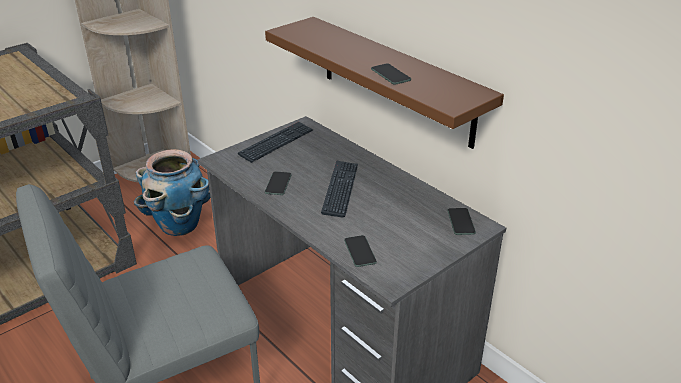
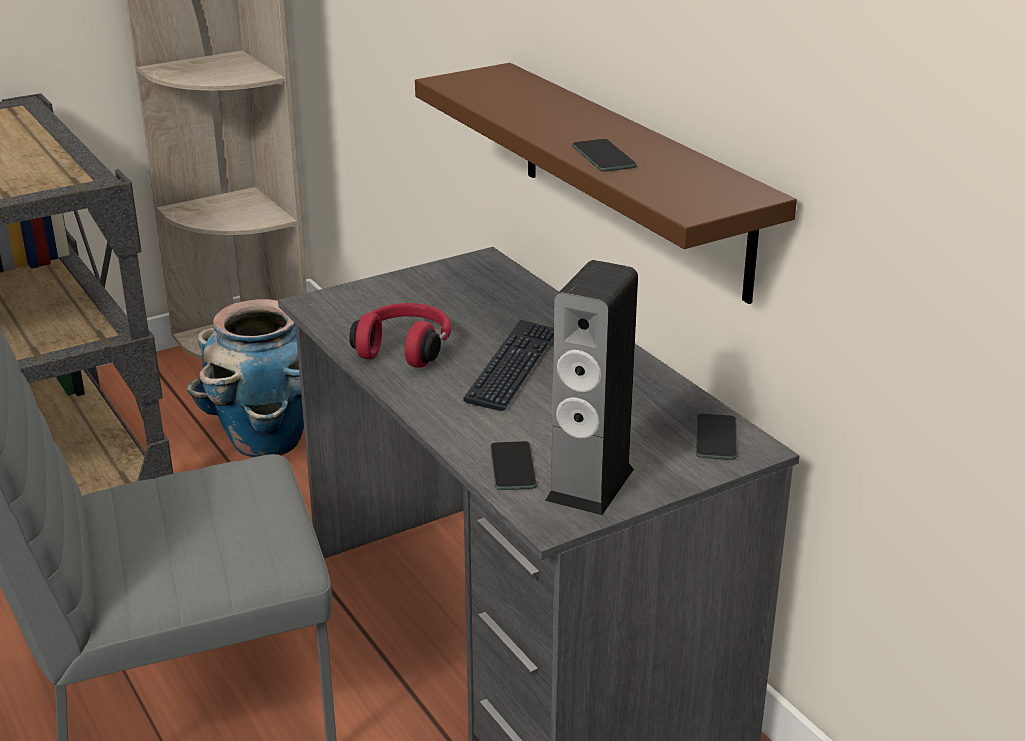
camera: 10 degrees right, 5 degrees down
keyboard [238,122,313,163] -> none
phone [265,171,292,195] -> red headphones [349,303,451,368]
none -> speaker [545,260,638,515]

